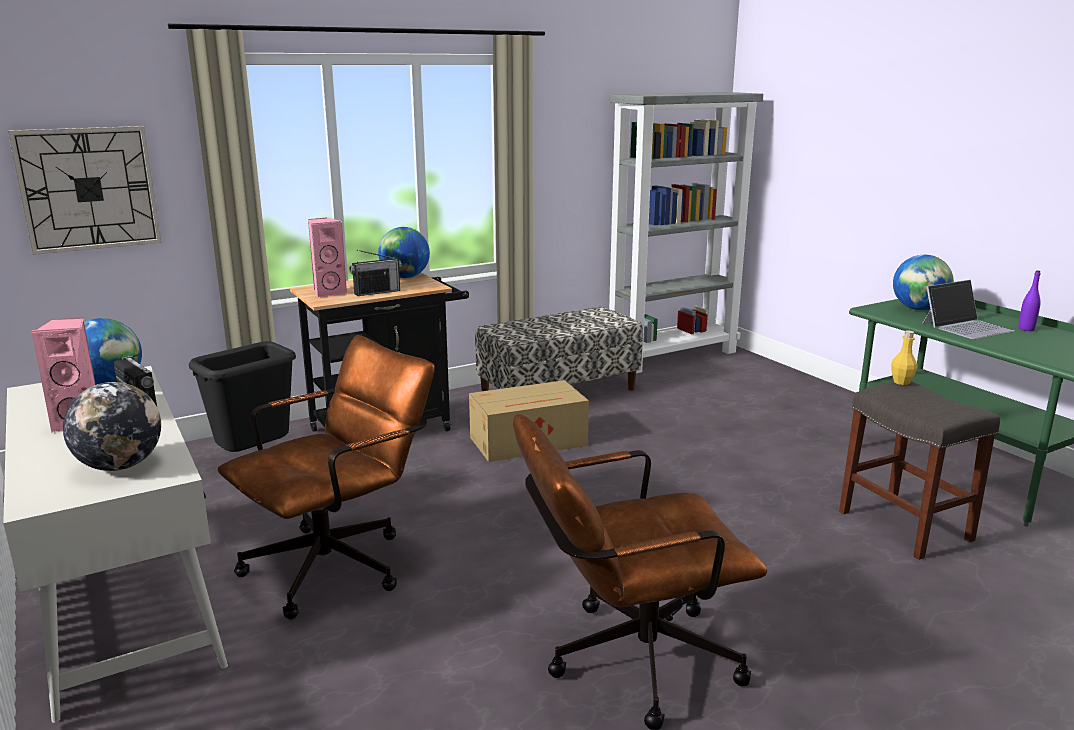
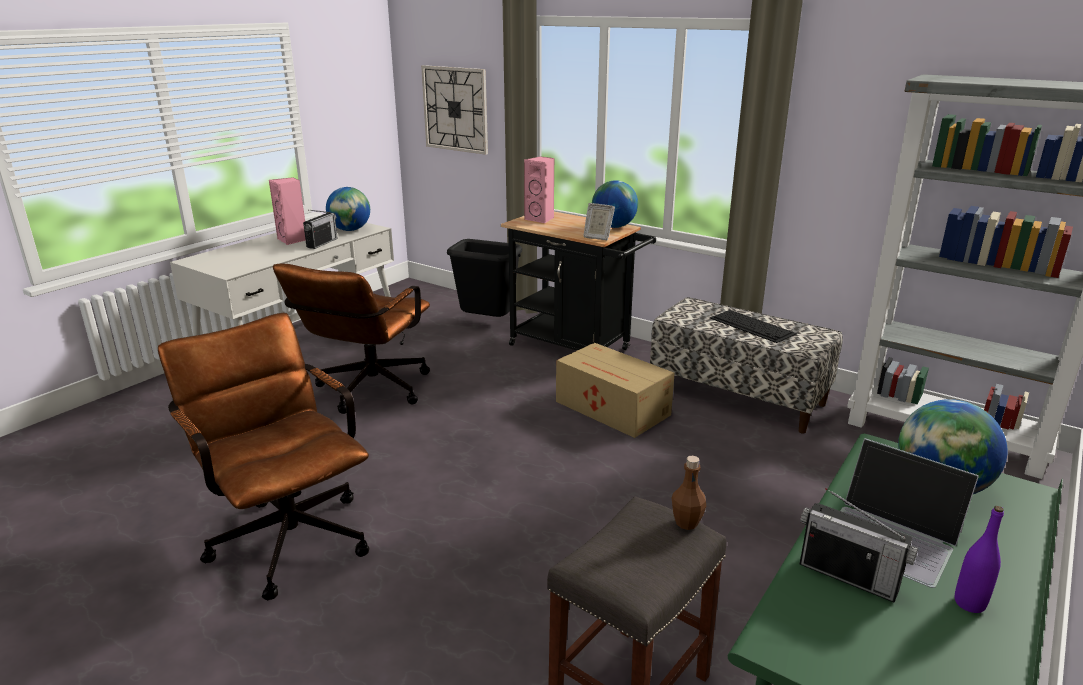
camera: 65 degrees right, 5 degrees up
globe [63,382,161,471] -> none
brown office chair [218,335,435,620] -> brown office chair turned 90 degrees clockwise [273,264,430,414]
radio [349,250,402,296] -> radio moved to [800,488,918,602]
yellow bottle [891,331,917,385] -> brown bottle [672,456,706,530]
none -> picture frame [584,203,615,240]
none -> keyboard [710,310,797,343]

